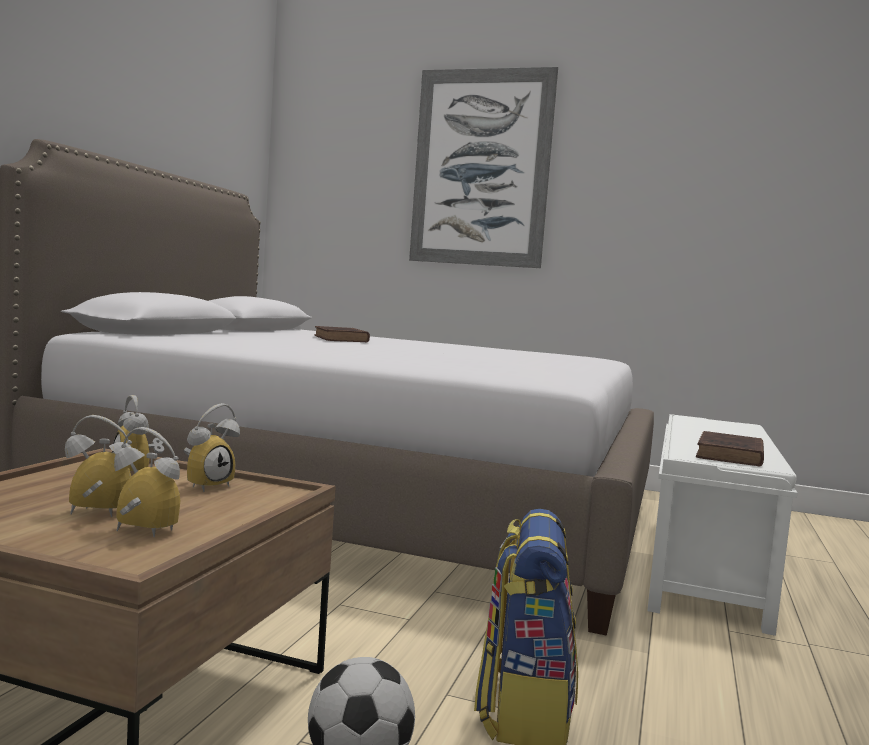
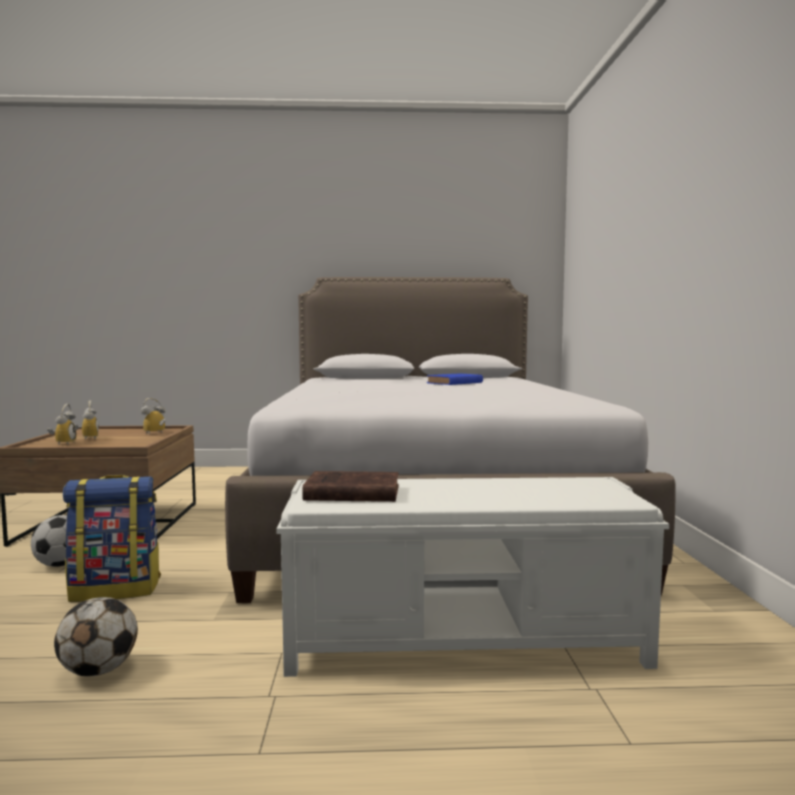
camera: 70 degrees right, 0 degrees up
alarm clock [183,403,240,492] -> none
brown book [315,326,370,343] -> blue book [427,373,483,385]
picture [409,67,558,268] -> none
none -> football [54,597,138,677]

